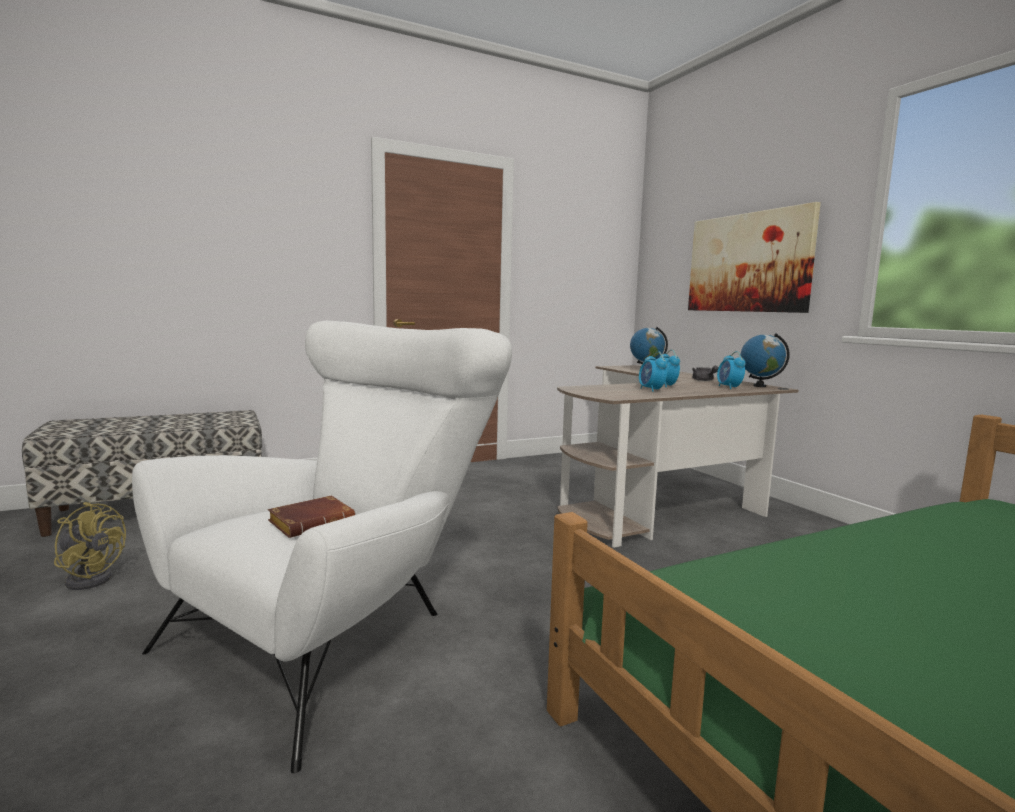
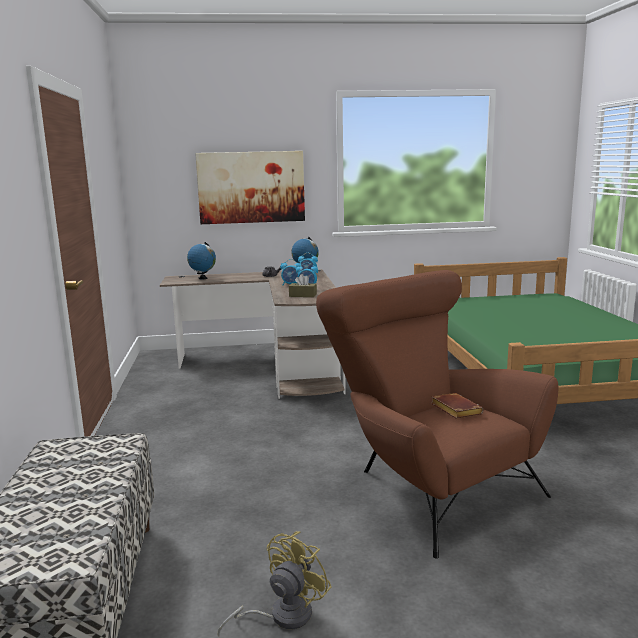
camera: 70 degrees left, 5 degrees up
white armchair [132,321,512,773] -> brown armchair [316,270,558,559]
none -> brown tissue box [289,274,317,297]

